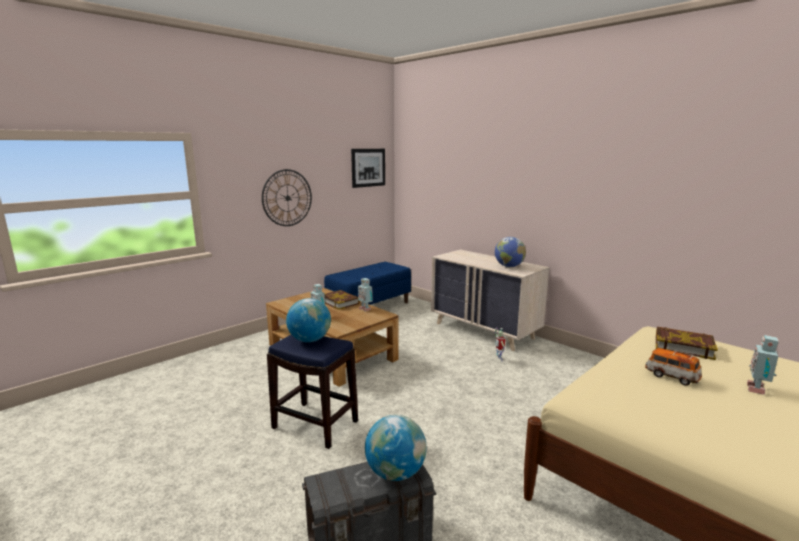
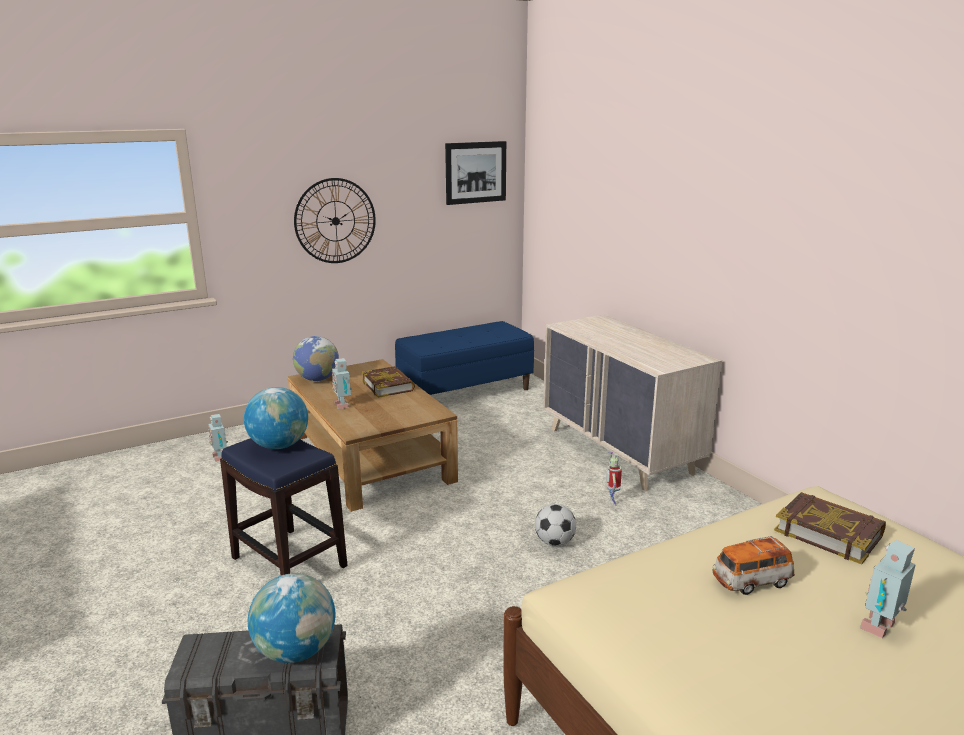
camera: 15 degrees right, 5 degrees up
toy robot [358,278,373,312] -> toy robot moved to [208,414,228,462]
globe [495,237,526,267] -> globe moved to [293,336,339,381]
toy car [645,348,702,386] -> toy car turned 75 degrees counterclockwise [713,536,795,595]
none -> football [535,504,576,546]

